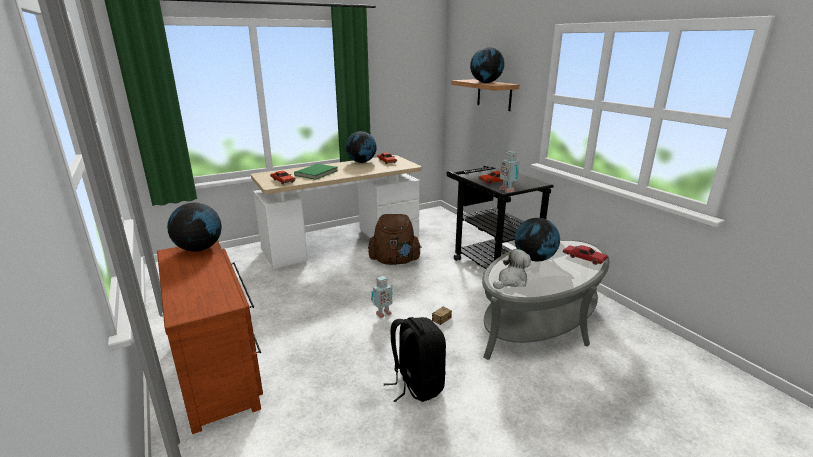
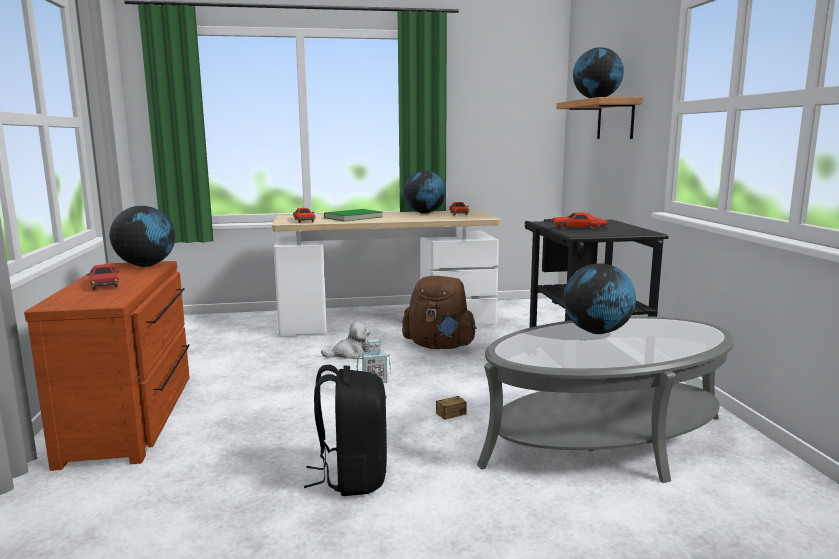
camera: 20 degrees right, 10 degrees down
plush toy [493,249,531,289] -> plush toy moved to [321,321,371,359]
toy robot [499,151,519,193] -> none
red toy car [563,245,608,265] -> red toy car moved to [87,264,120,290]

